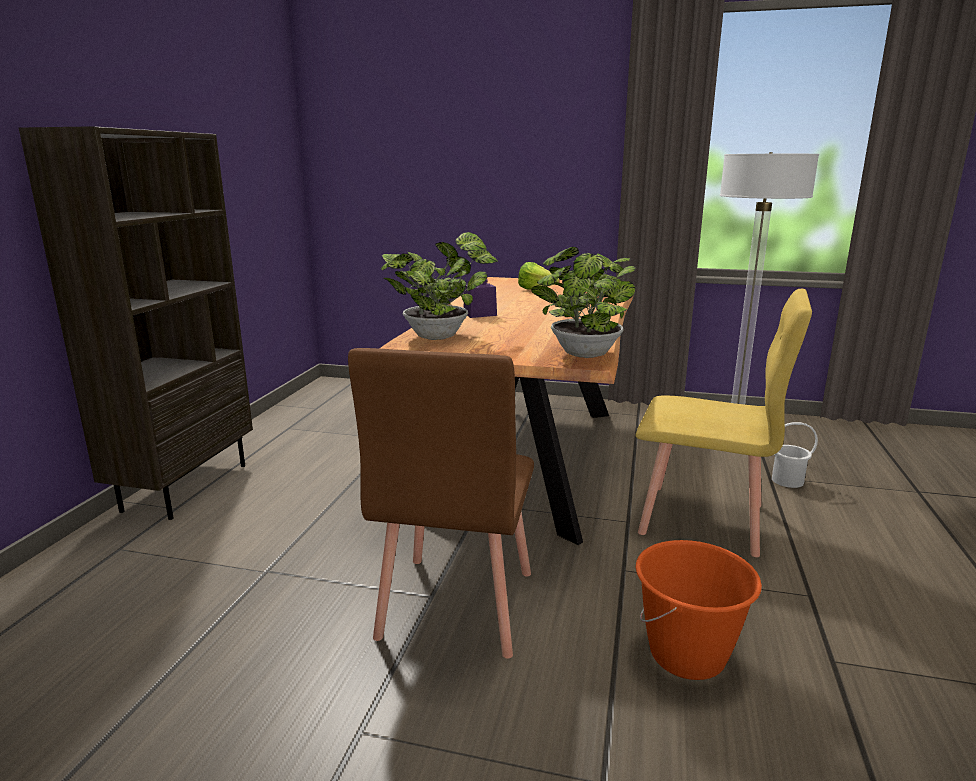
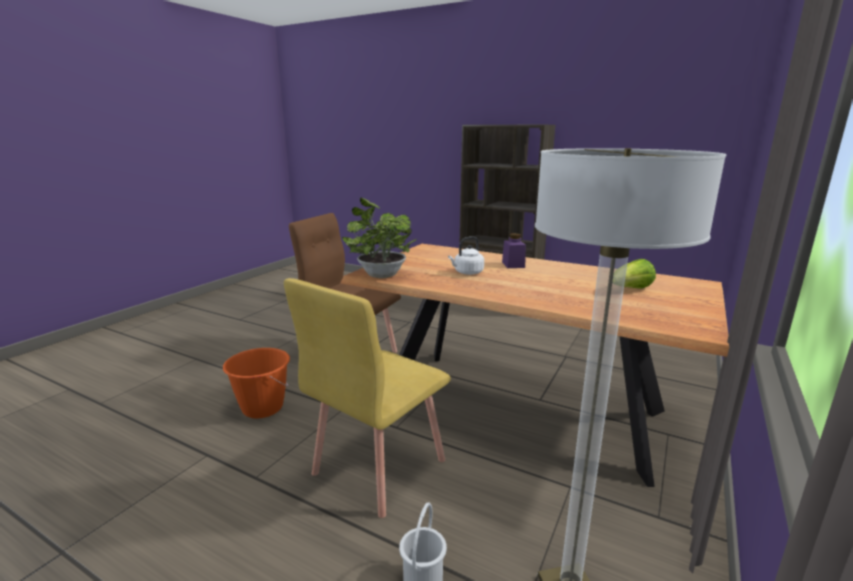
camera: 105 degrees right, 0 degrees up
potted plant [381,232,498,340] -> none
none -> white kettle [448,236,484,275]

